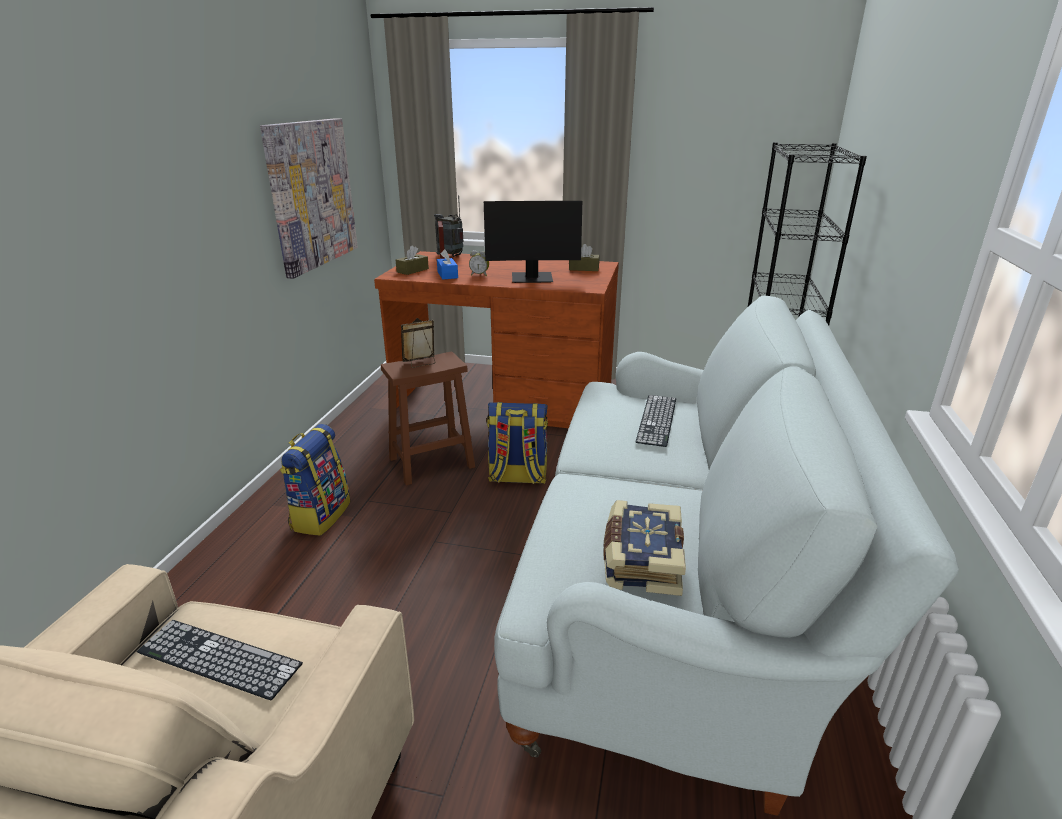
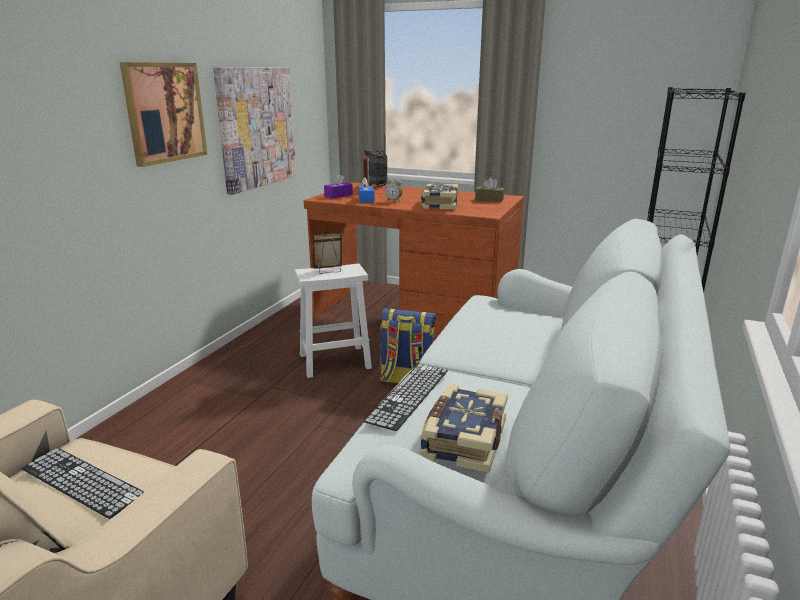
camera: 10 degrees right, 5 degrees down
backpack [279,424,350,536] -> none
brown stool [381,352,475,485] -> white stool [295,263,372,378]
brown tissue box [396,245,429,275] -> purple tissue box [324,174,353,199]
monitor [484,201,582,283] -> book [421,184,458,210]
keyboard [635,395,676,447] -> keyboard moved to [364,364,448,431]
none -> picture [120,62,207,167]

